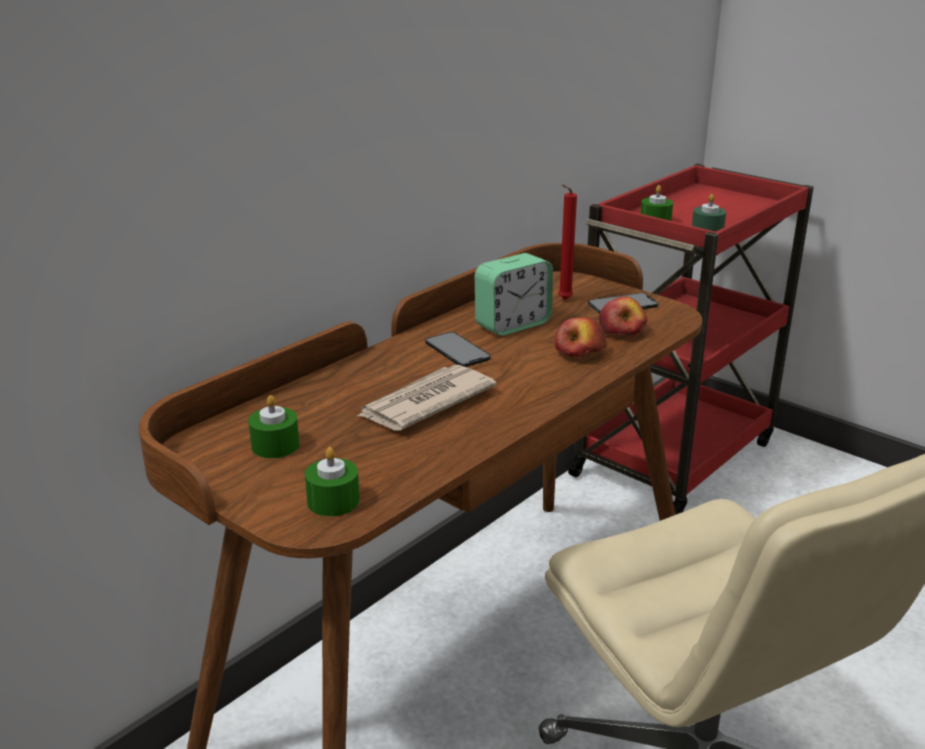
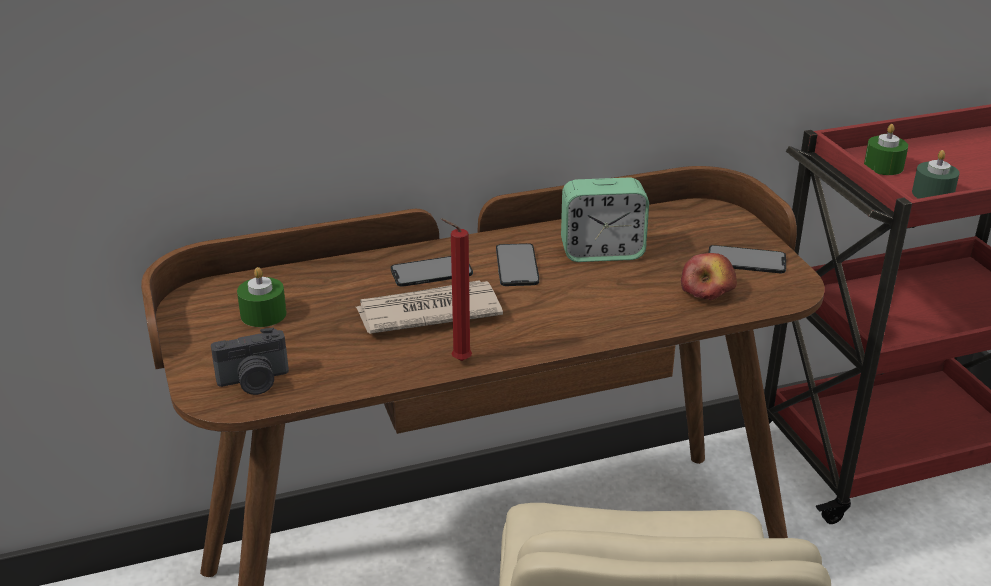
camera: 30 degrees right, 5 degrees up
green candle [305,447,360,516] -> camera [211,328,289,395]
apple [555,318,607,359] -> none
red candle [558,184,577,300] -> red candle moved to [441,218,472,361]
none -> phone [391,256,473,287]

